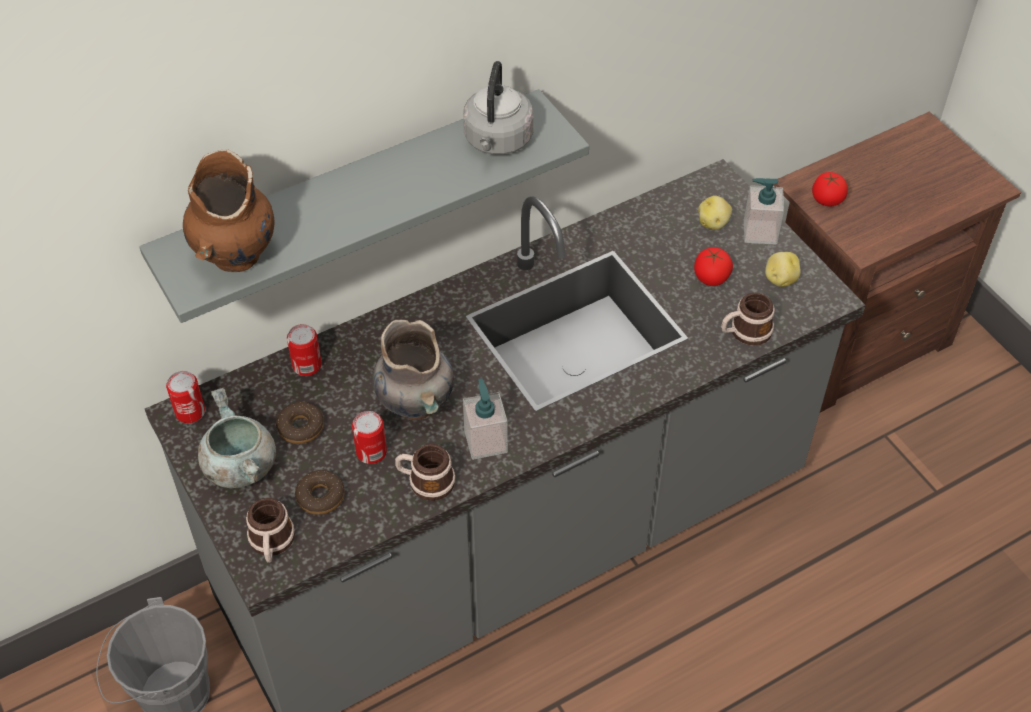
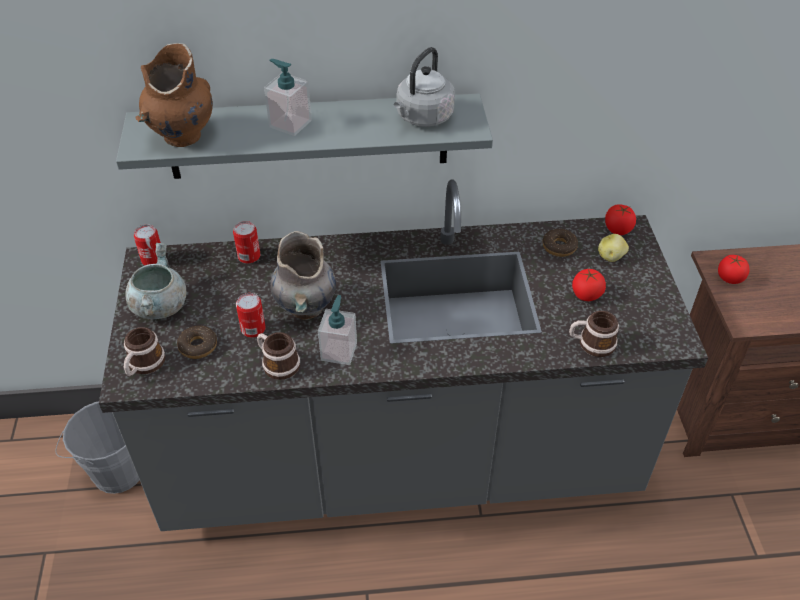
camera: 25 degrees right, 5 degrees down
donut [276,402,324,444] -> donut moved to [542,229,578,257]
soap dispenser [744,178,784,245] -> soap dispenser moved to [264,59,312,136]
potato [765,252,801,287] -> none
none -> tomato [605,204,636,235]

